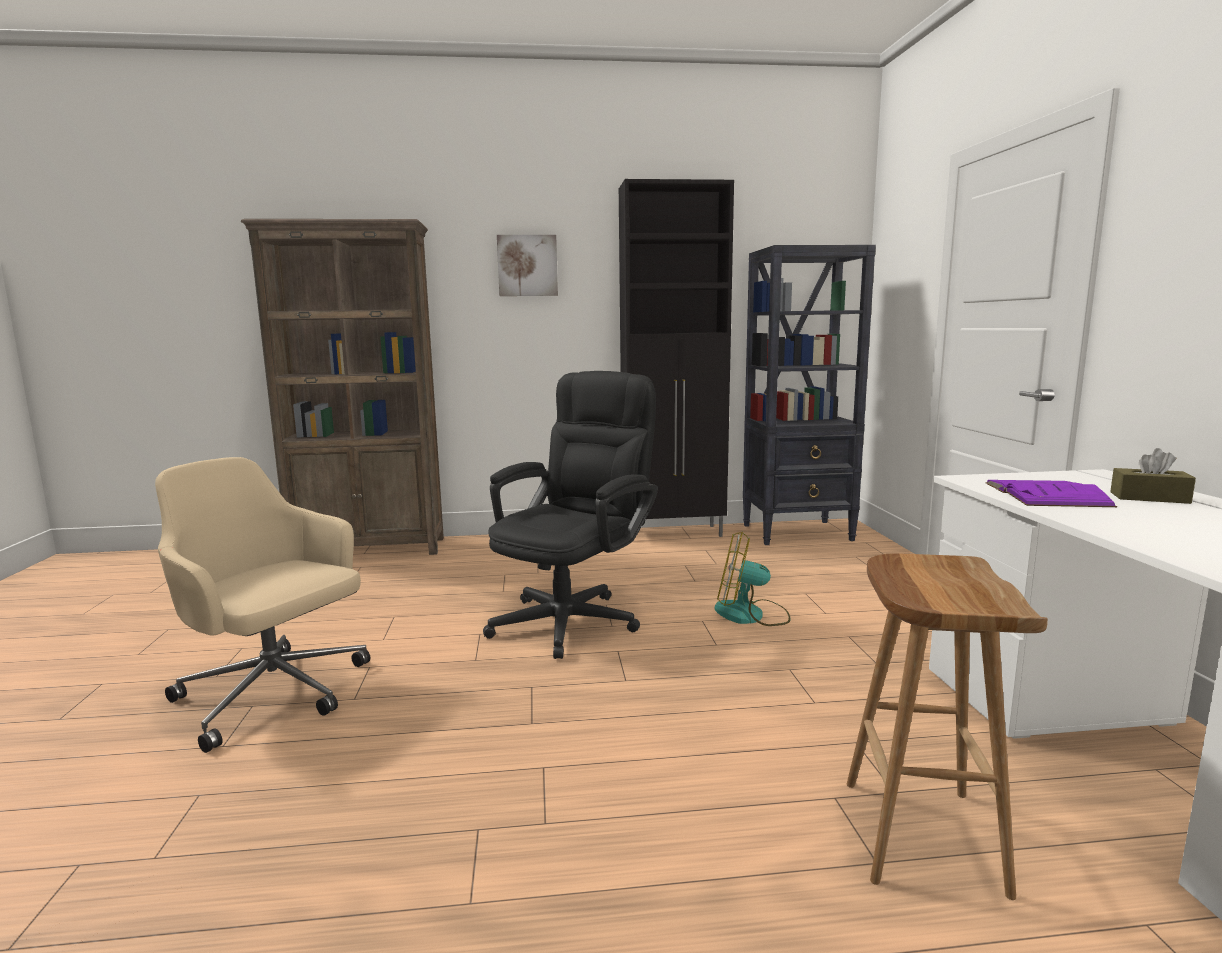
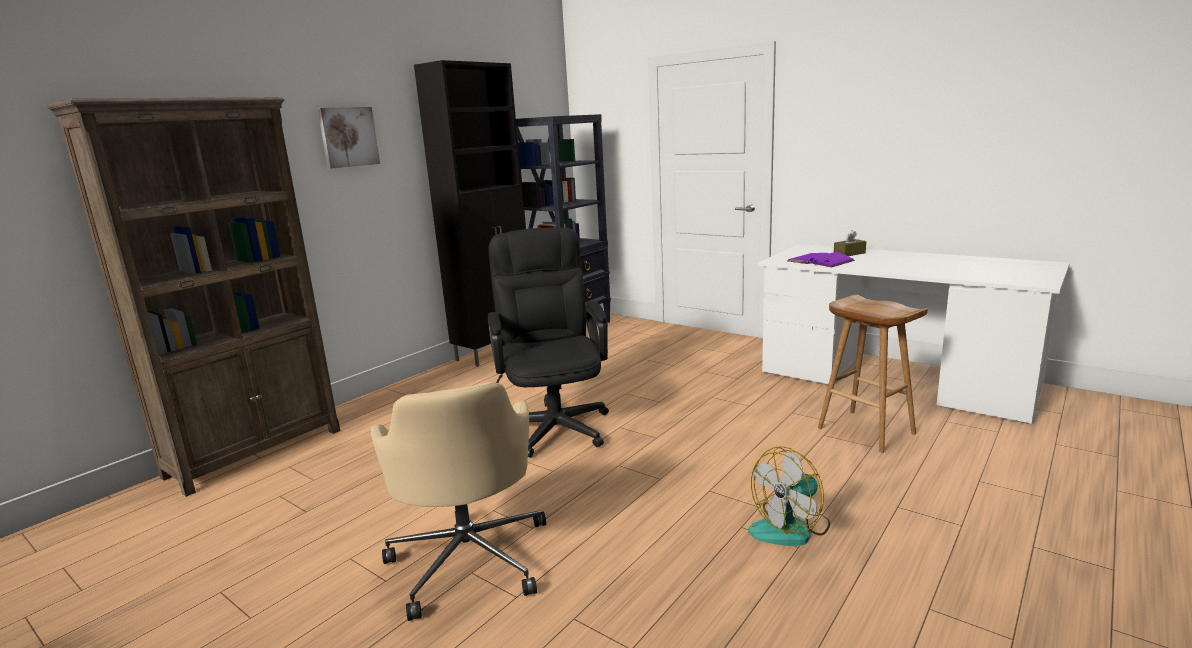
camera: 45 degrees left, 5 degrees up
beige office chair [155,457,370,753] -> beige office chair turned 90 degrees counterclockwise [371,382,546,621]
fan [715,532,791,626] -> fan moved to [749,446,830,546]

